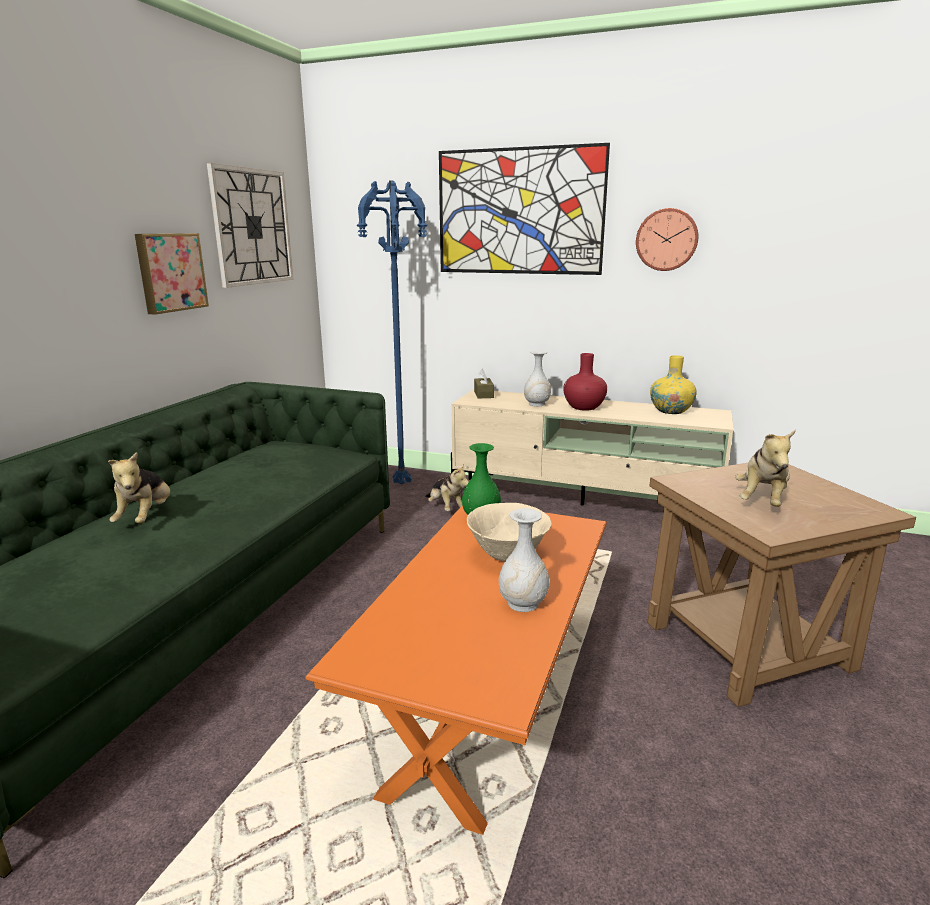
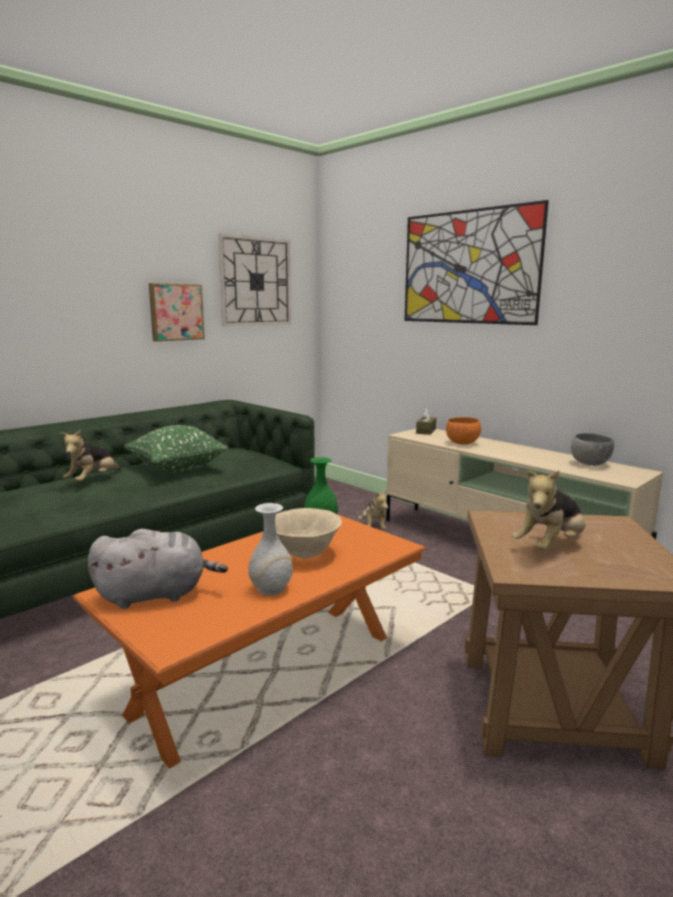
camera: 25 degrees right, 5 degrees down
blue floor lamp [357,181,427,484] -> none
white vase [524,351,551,406] -> orange bowl [446,417,481,445]
red vase [563,353,607,410] -> none
wall clock [636,208,698,271] -> none
yellow vase [650,355,697,414] -> grey bowl [571,433,614,466]
none -> grey plush toy [88,529,228,609]
none -> green pillow [124,425,229,472]

